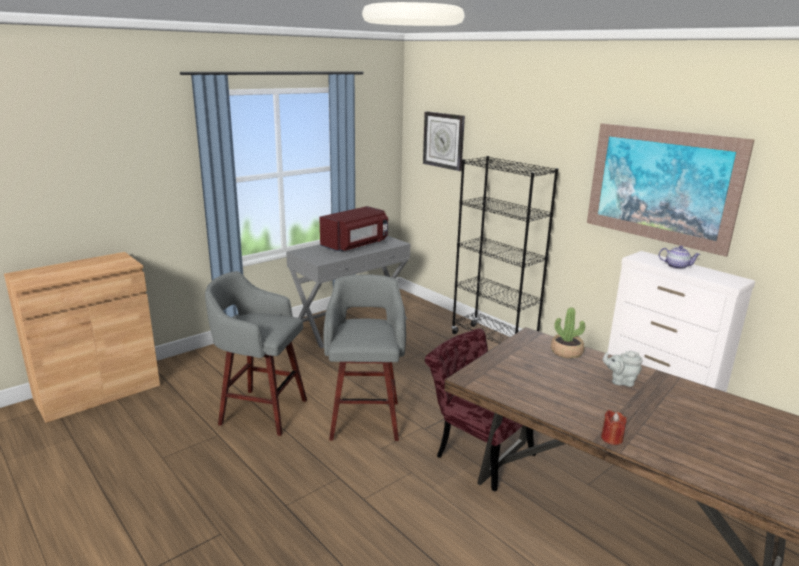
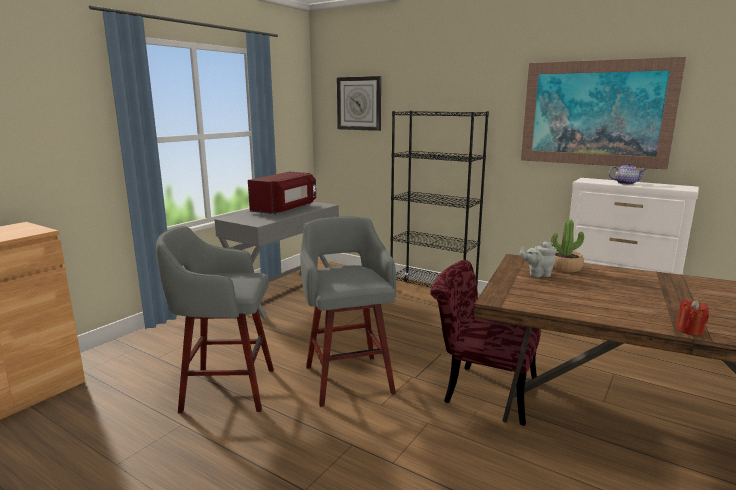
camera: 15 degrees left, 5 degrees down
grey teapot [603,351,643,387] -> grey teapot moved to [520,242,557,277]

